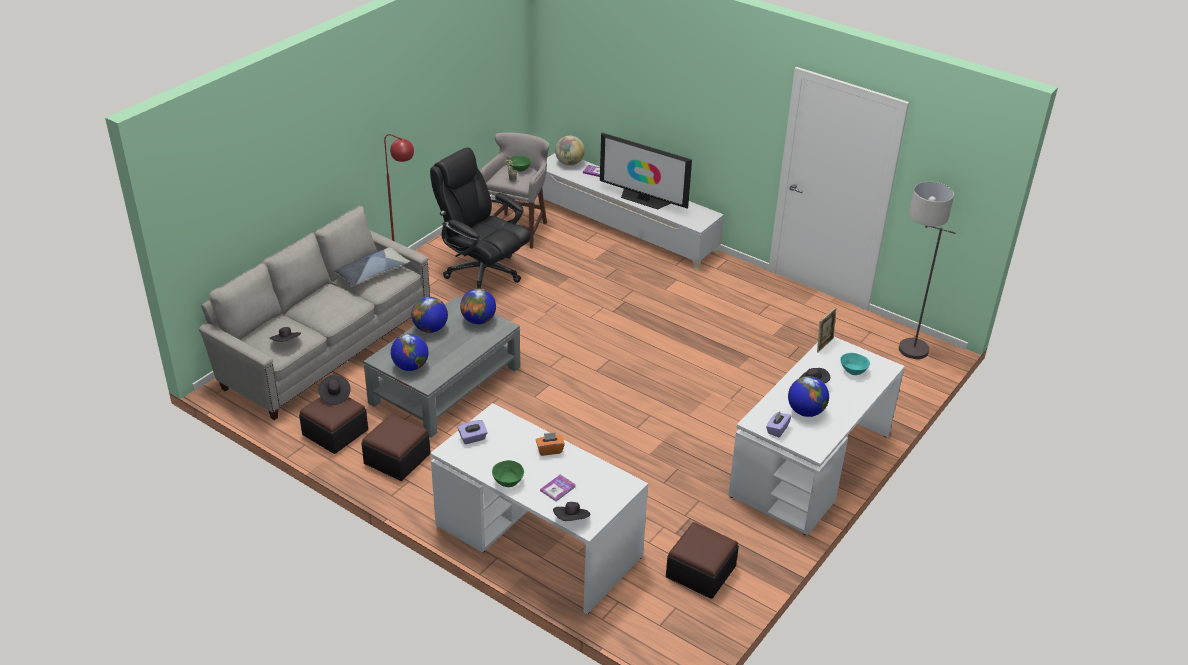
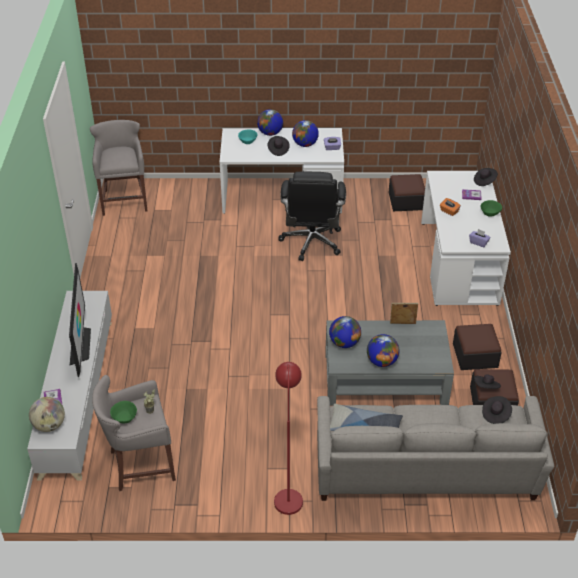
camera: 125 degrees left, 5 degrees up
globe [391,333,429,371] -> globe moved to [257,109,283,136]
black office chair [430,147,531,289] -> black office chair moved to [278,171,346,261]
picture frame [817,307,837,353] -> picture frame moved to [390,303,418,324]
grey floor lamp [899,182,956,359] -> grey stool [90,120,147,216]

